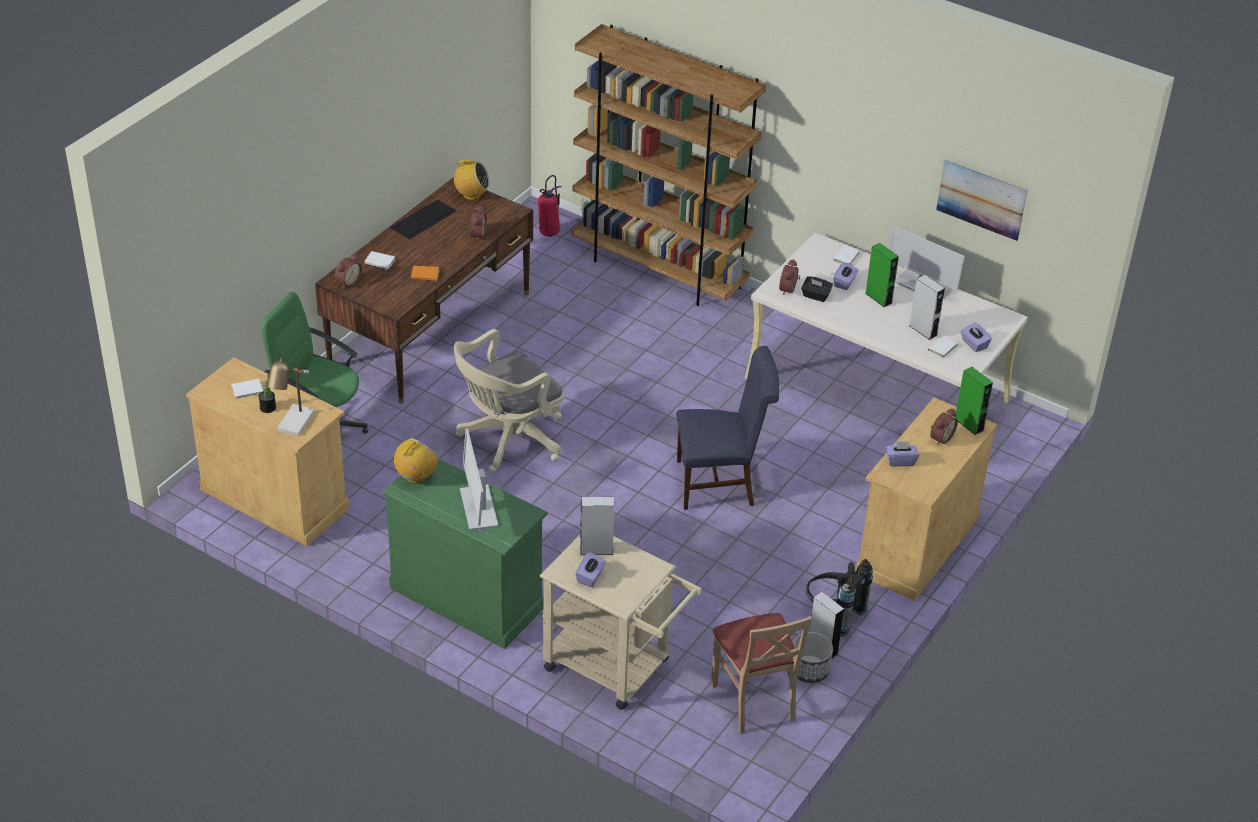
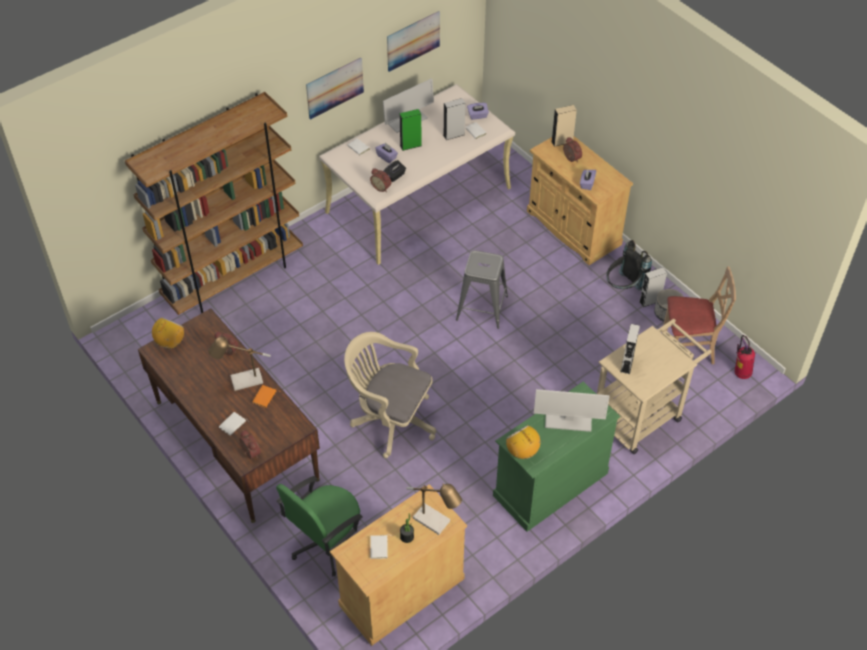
camera: 70 degrees left, 10 degrees up
keyboard [390,199,457,239] -> none
beige office chair [454,329,564,472] -> beige office chair turned 135 degrees clockwise [344,332,436,458]
fire extinguisher [538,175,562,237] -> fire extinguisher moved to [735,335,755,379]
purple tissue box [575,552,606,587] -> none
blue chair [676,346,779,510] -> grey stool [456,250,508,329]
green speaker [955,367,993,435] -> beige speaker [551,105,577,147]
none -> table lamp [208,337,271,391]
none -> picture [306,58,364,120]

